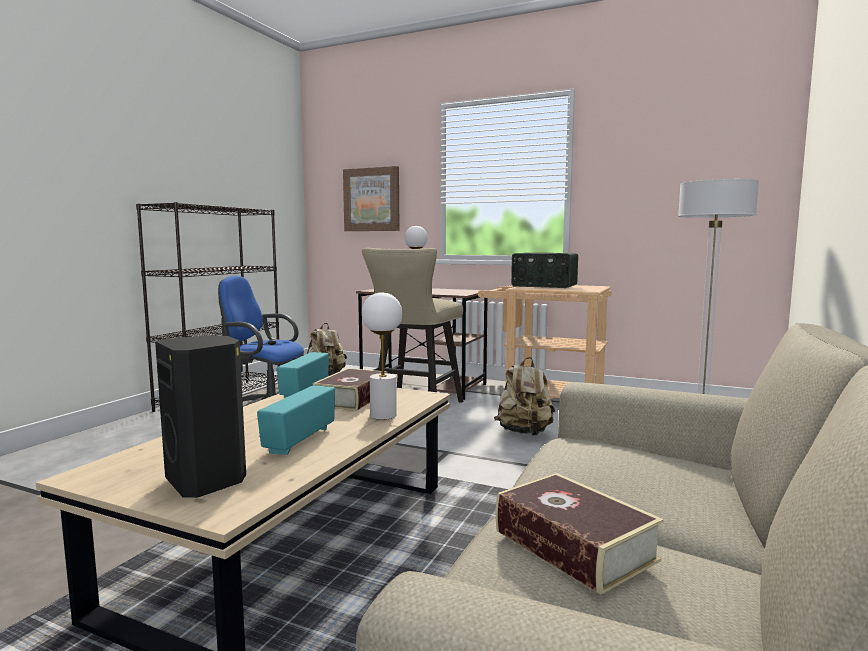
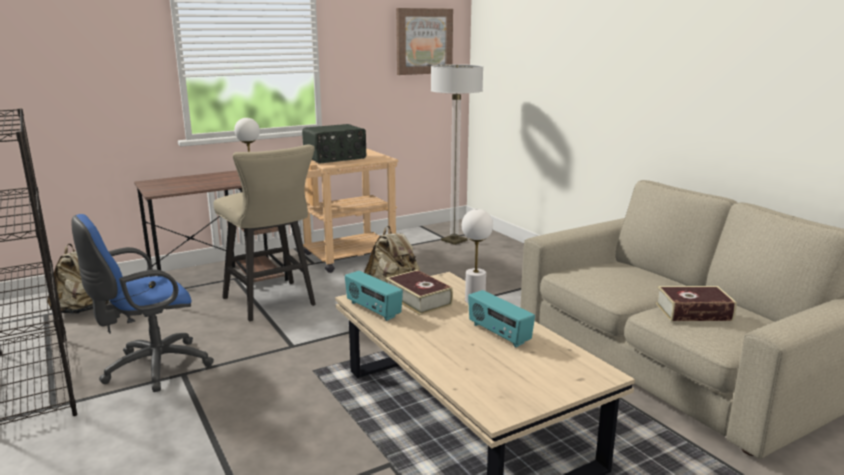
camera: 55 degrees left, 10 degrees up
black speaker [155,335,246,498] -> none
picture [343,166,400,231] -> picture moved to [396,8,453,75]

